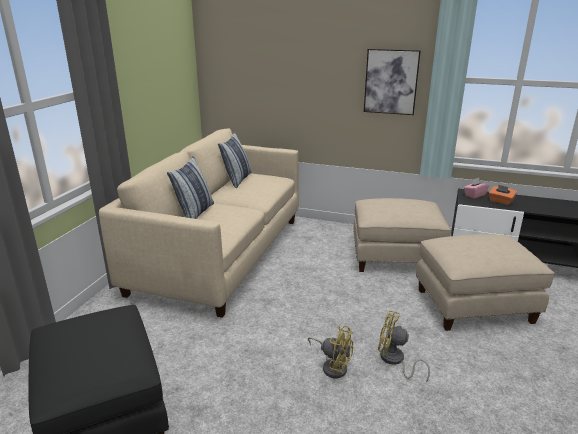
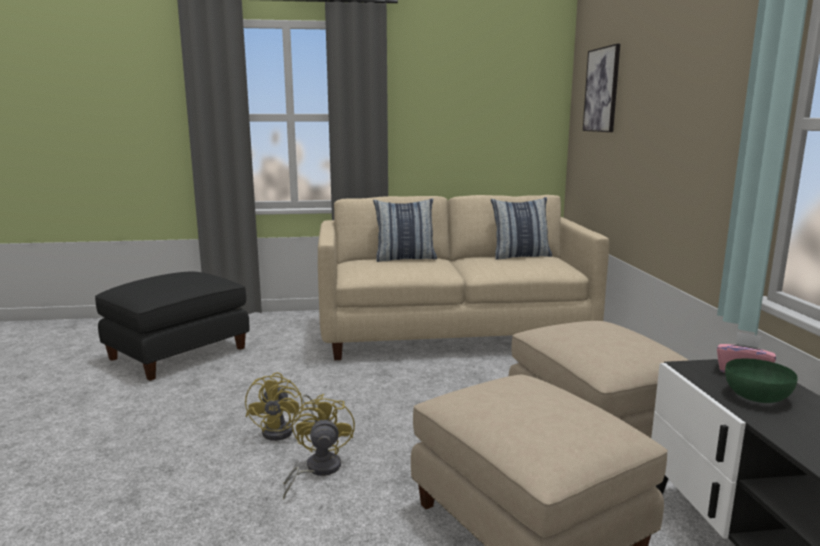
camera: 65 degrees right, 10 degrees down
picture [364,49,421,115] -> picture moved to [583,44,620,132]
orange tissue box [489,185,517,205] -> green bowl [725,359,798,403]

